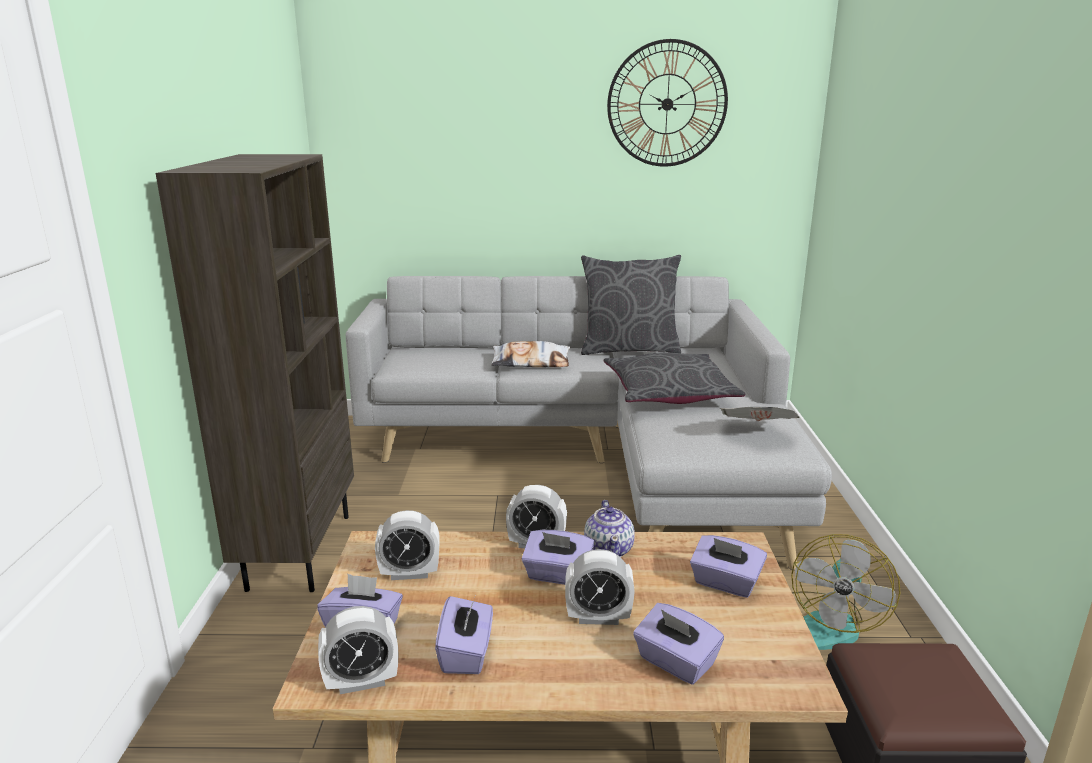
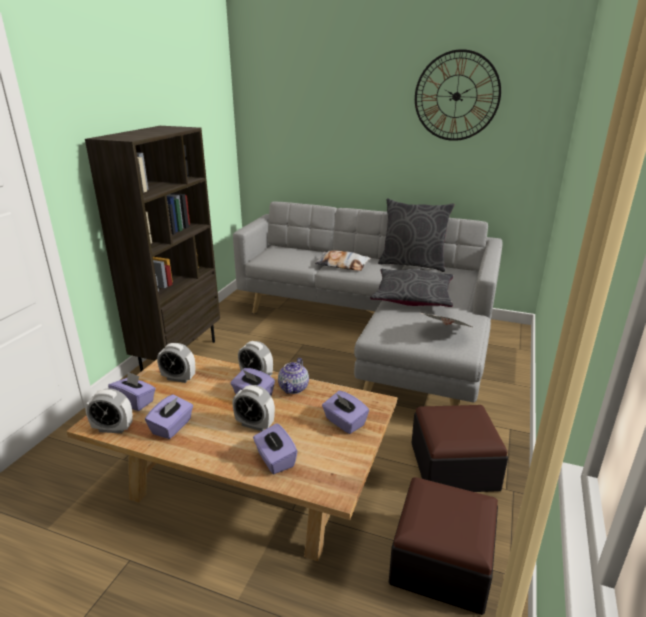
camera: 20 degrees right, 5 degrees up
fan [791,534,900,650] -> ottoman [411,405,508,492]

